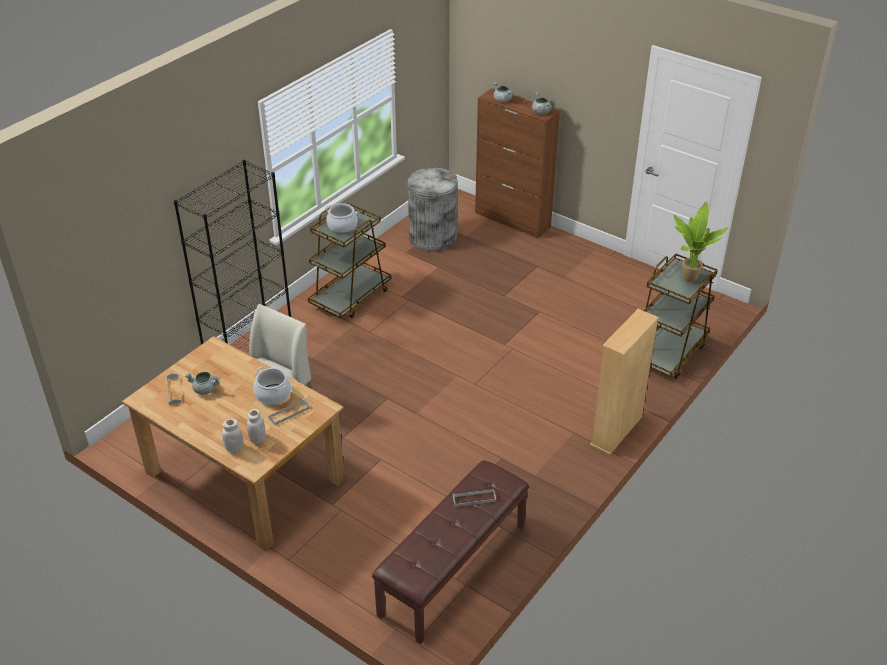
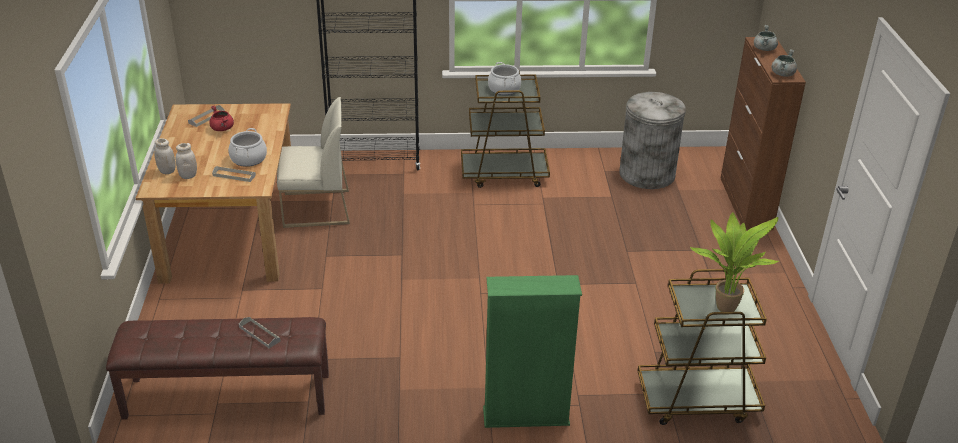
camera: 50 degrees right, 5 degrees down
grey cooking pot [185,372,221,395] -> red cooking pot [209,106,234,131]
beige bookcase [590,309,659,455] -> green bookcase [483,275,582,428]

